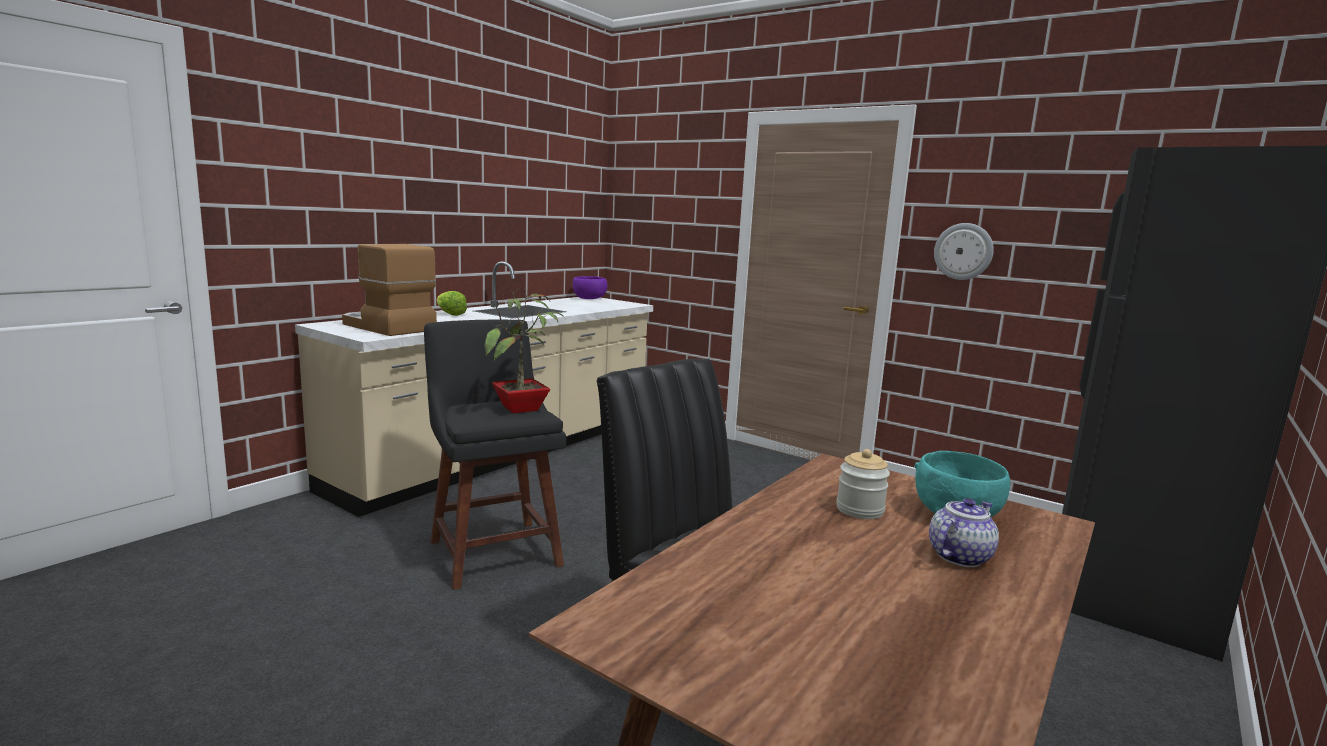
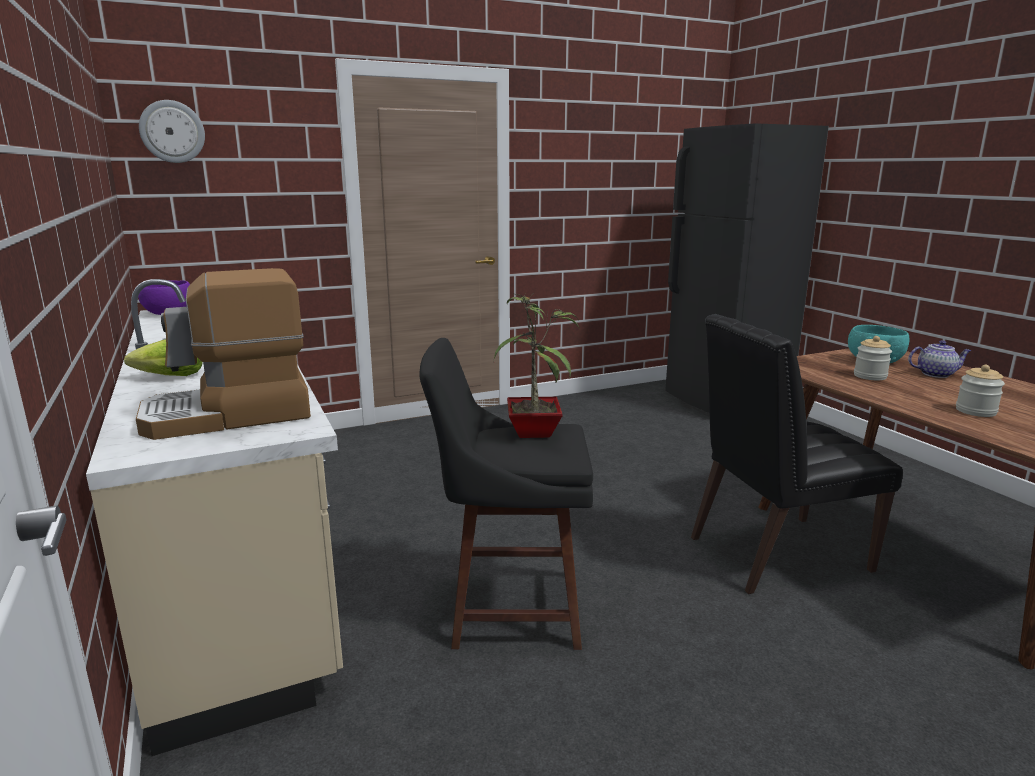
camera: 60 degrees left, 5 degrees up
teapot [929,498,999,567] -> teapot turned 105 degrees clockwise [908,340,972,378]
wall clock [934,223,994,280] -> wall clock moved to [139,100,205,163]
none -> jar [956,365,1005,417]

